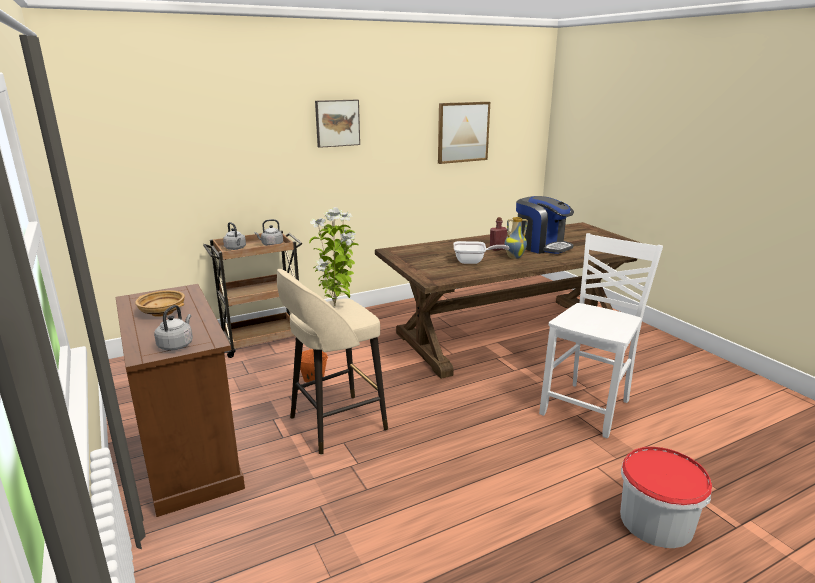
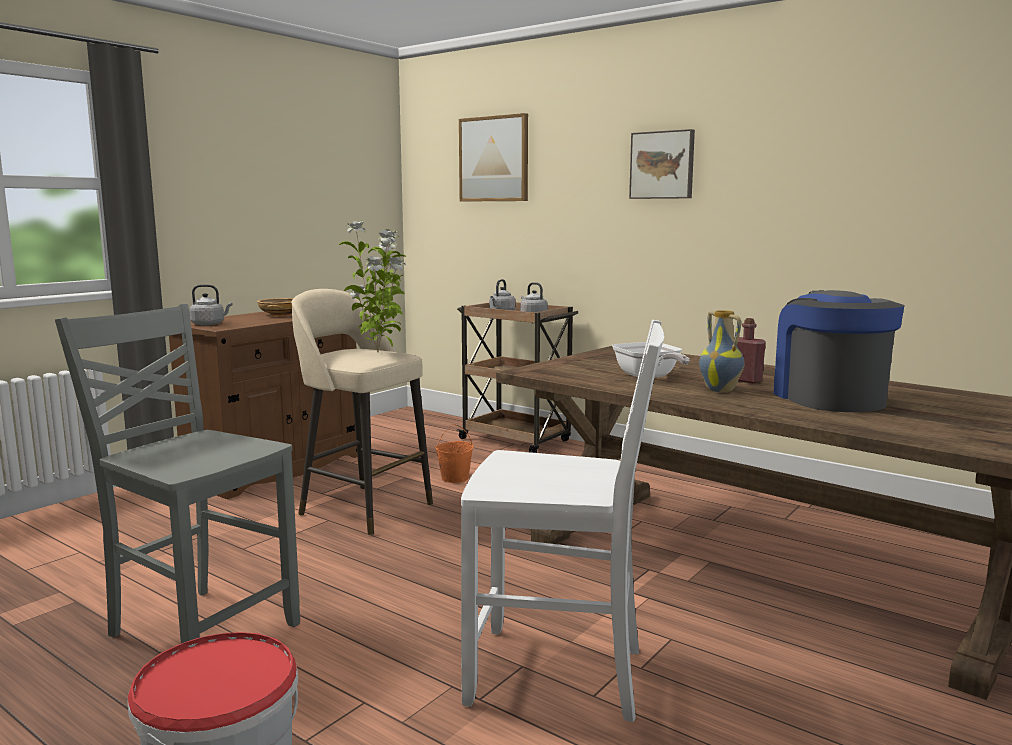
camera: 65 degrees right, 10 degrees down
picture [438,102,490,164] -> picture moved to [459,113,528,202]
coffee machine [516,196,574,254] -> coffee machine turned 150 degrees clockwise [773,290,904,412]
none -> grey chair [55,304,300,644]

